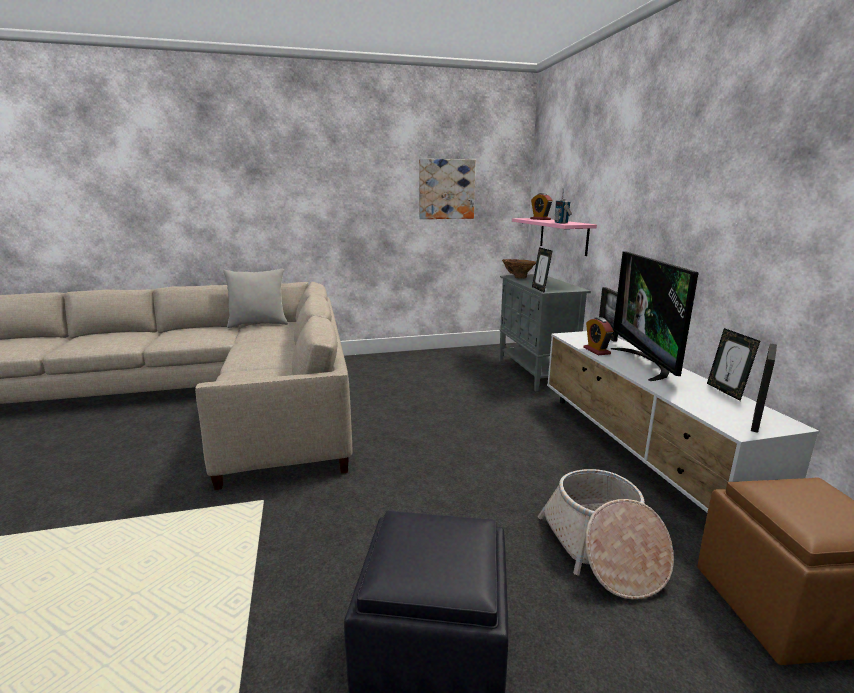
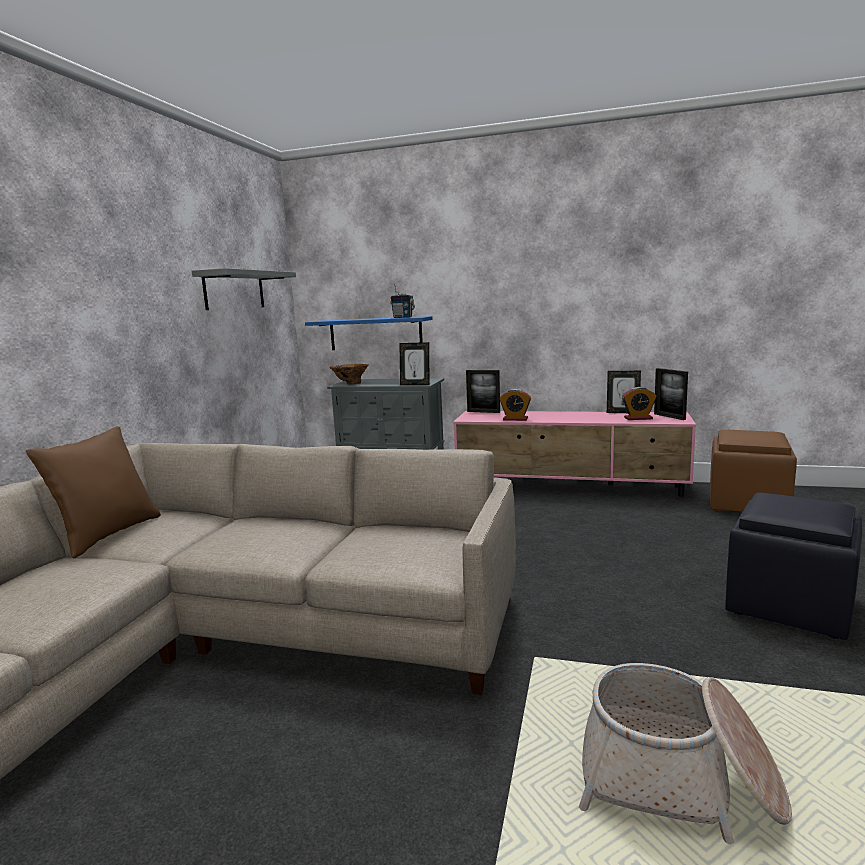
camera: 60 degrees left, 5 degrees down
grey pillow [223,269,288,328] -> brown pillow [26,426,161,559]
picture [419,159,476,219] -> grey shelf [192,268,296,310]
pink shelf [512,218,597,256] -> blue shelf [305,316,433,350]
alarm clock [530,193,553,220] -> alarm clock moved to [622,387,657,420]
basket [538,469,674,599] -> basket moved to [579,663,792,844]
white tv stand [547,331,819,512] -> pink tv stand [453,411,696,497]
television [611,252,699,381] -> none

